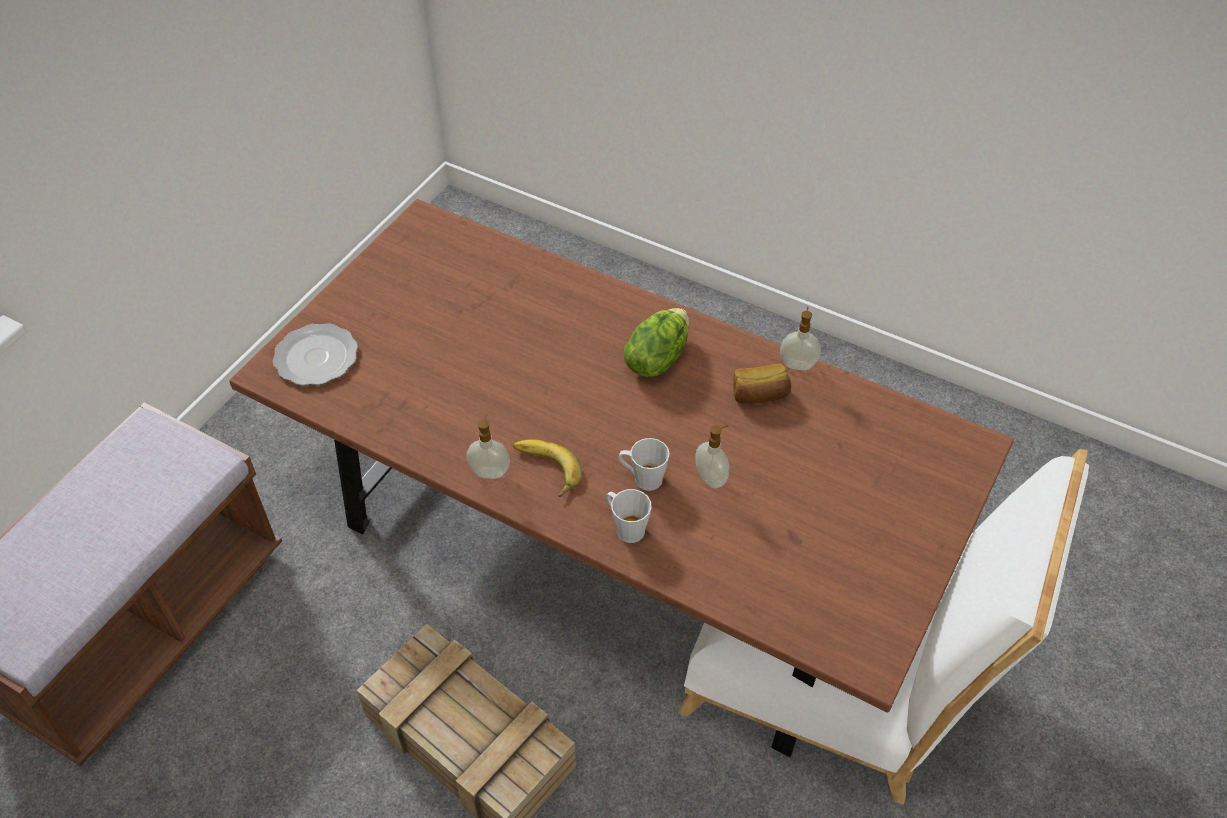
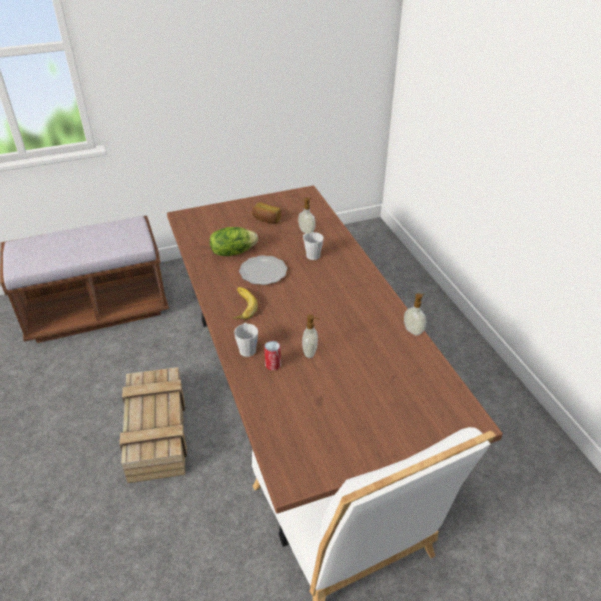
camera: 40 degrees right, 10 degrees down
plate [273,323,358,386] -> plate moved to [239,255,287,285]
soap dispenser [466,414,510,479] -> soap dispenser moved to [298,198,316,234]
grey mug [619,438,670,491] -> grey mug moved to [303,232,324,260]
lettuce [624,308,689,377] -> lettuce moved to [210,227,258,256]
bread [733,363,791,404] -> bread moved to [252,202,281,224]
none -> can [264,341,281,371]

